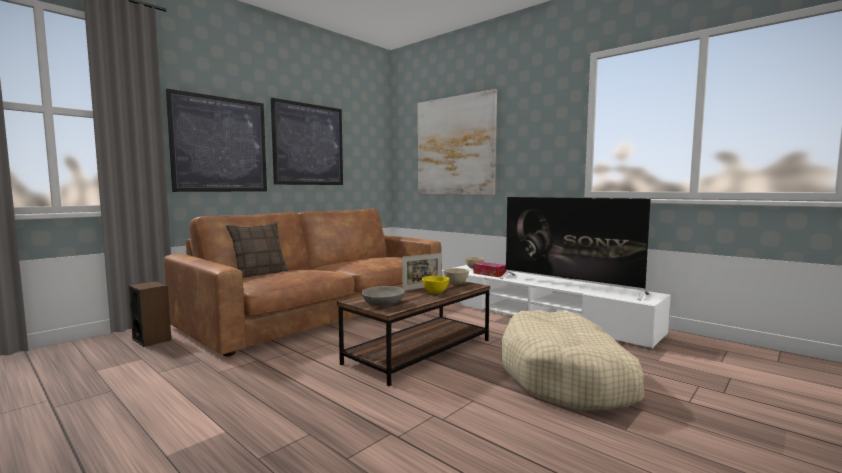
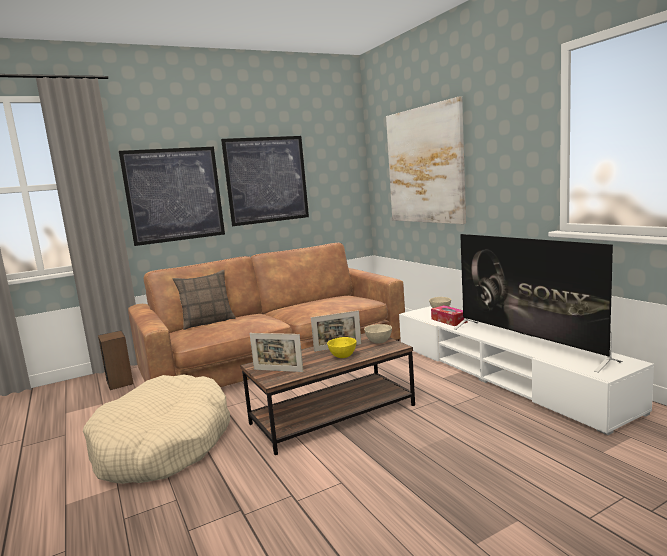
camera: 20 degrees right, 5 degrees up
grey bowl [361,286,405,306] -> picture frame [250,333,303,372]
beige dog bed [501,310,644,411] -> beige dog bed moved to [83,375,230,484]

